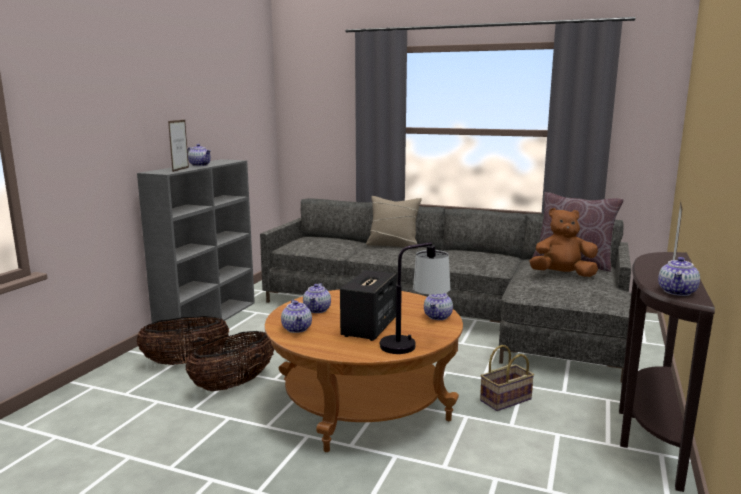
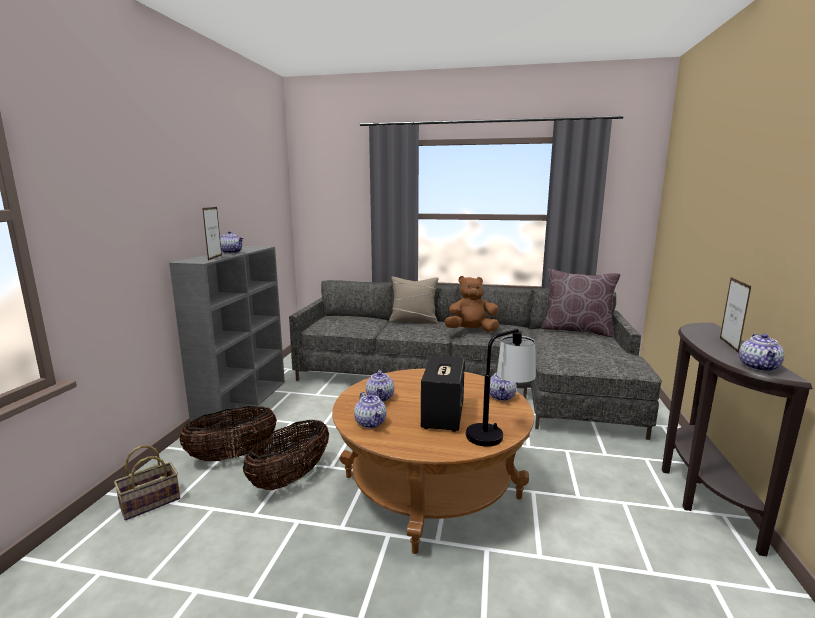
camera: 10 degrees left, 0 degrees up
basket [480,345,534,411] -> basket moved to [114,445,180,521]
brown plush toy [529,208,598,277] -> brown plush toy moved to [444,276,499,332]

